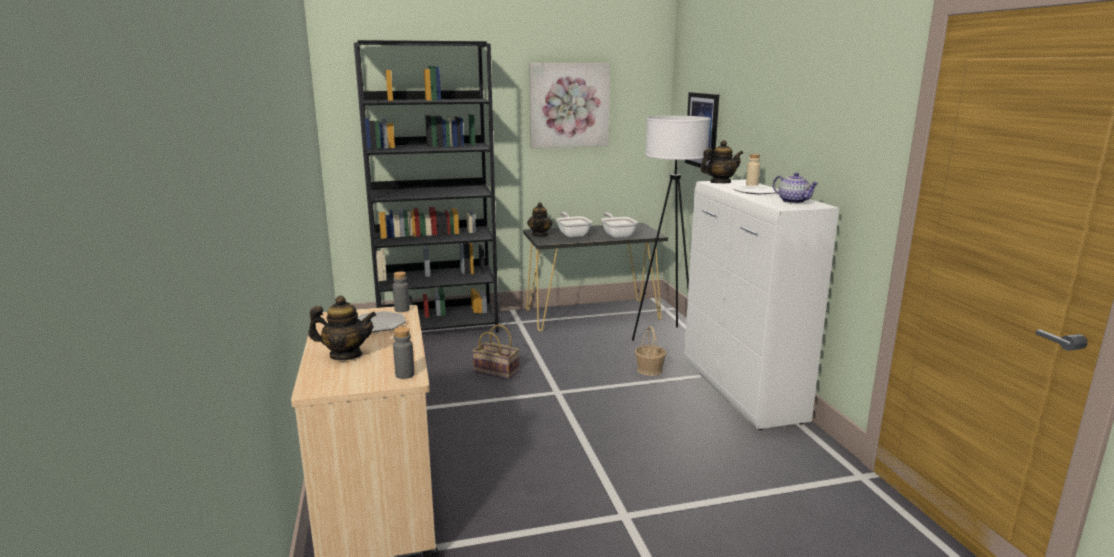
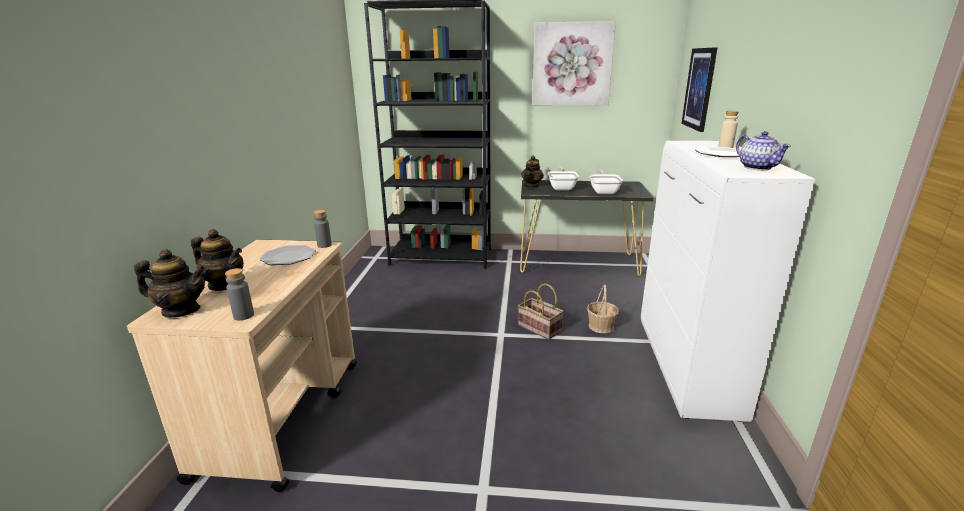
camera: 20 degrees right, 5 degrees up
basket [472,324,519,380] -> basket moved to [518,284,564,340]
white floor lamp [632,116,711,341] -> none
teapot [700,140,743,183] -> teapot moved to [134,249,206,318]

